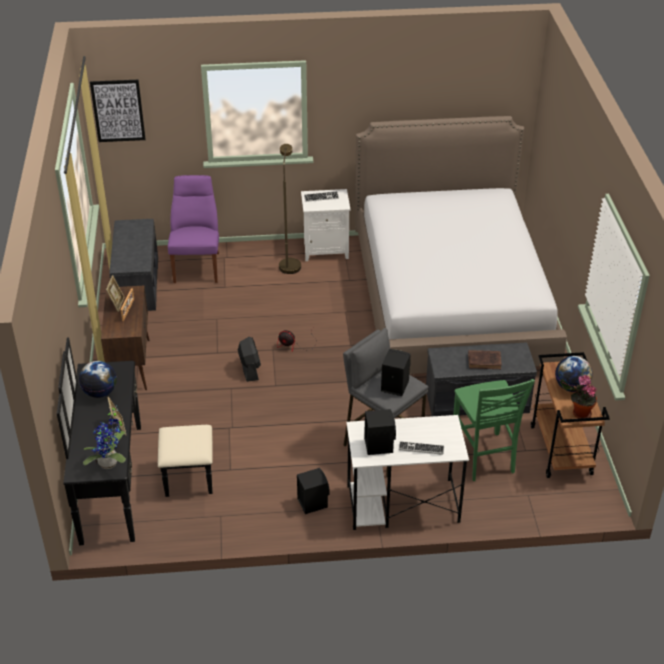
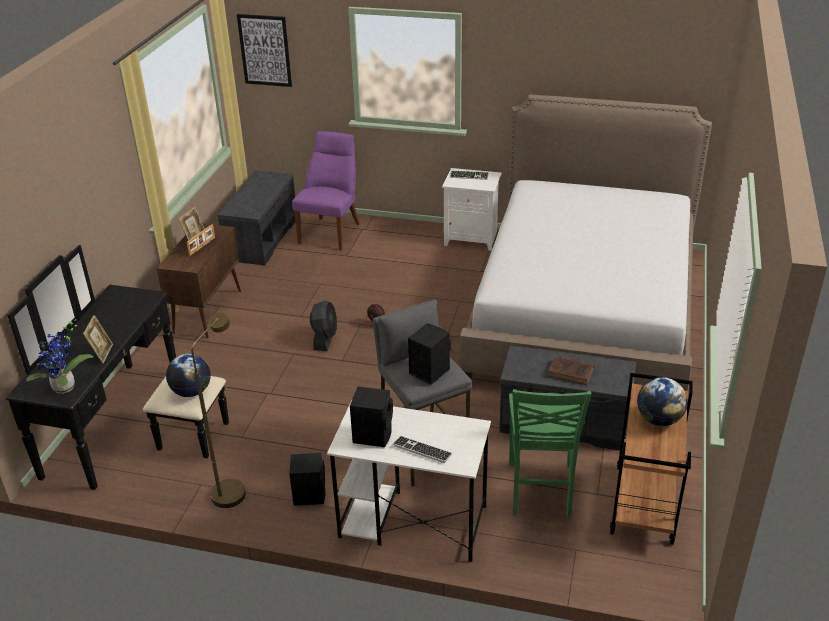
camera: 20 degrees right, 5 degrees down
globe [79,361,117,398] -> globe moved to [166,354,211,397]
brown floor lamp [279,144,301,274] -> brown floor lamp moved to [191,312,246,508]
potted plant [570,375,597,419] -> none

